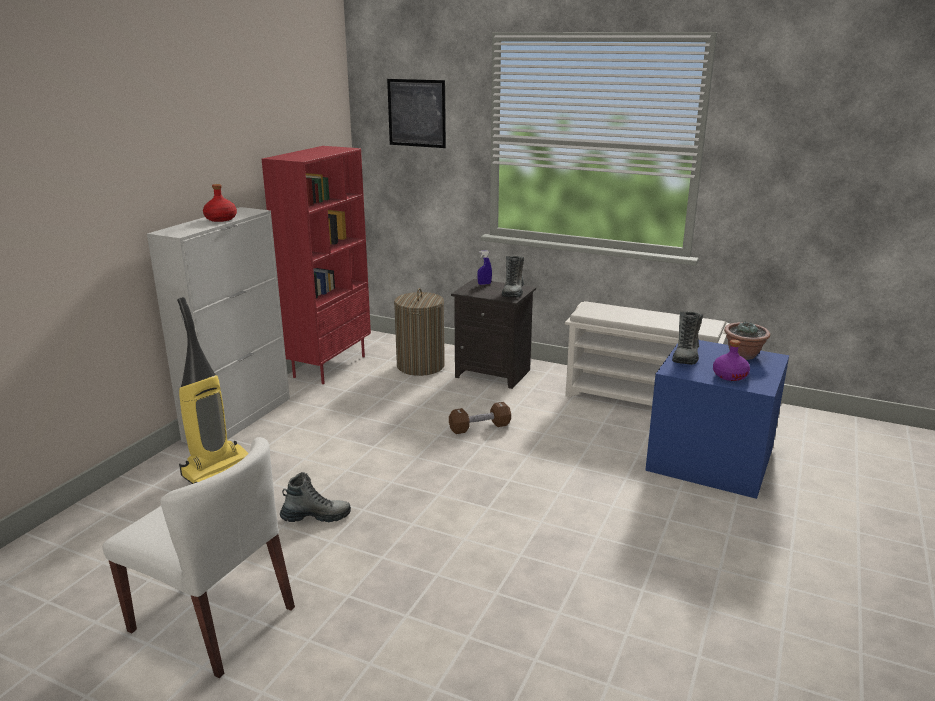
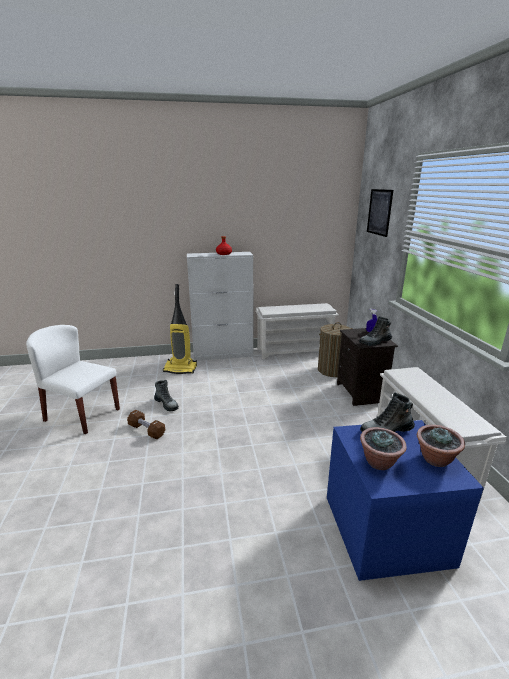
camera: 55 degrees right, 0 degrees up
white chair [103,437,295,678] -> white chair turned 120 degrees clockwise [26,325,120,434]
red bookcase [261,146,371,384] -> white shoe rack [255,303,339,359]
brown dumbbell [449,402,511,434] -> brown dumbbell moved to [127,410,165,439]
purple bottle [713,340,750,381] -> potted plant [360,427,407,470]

